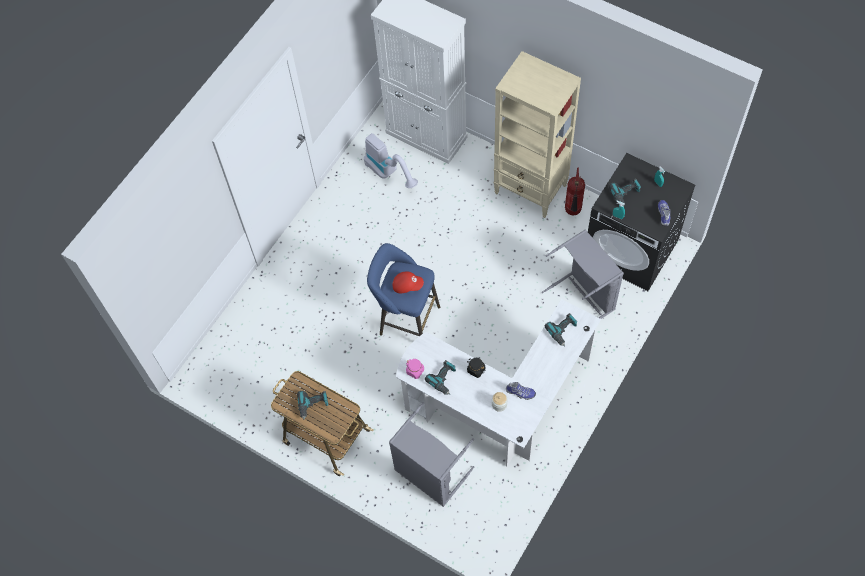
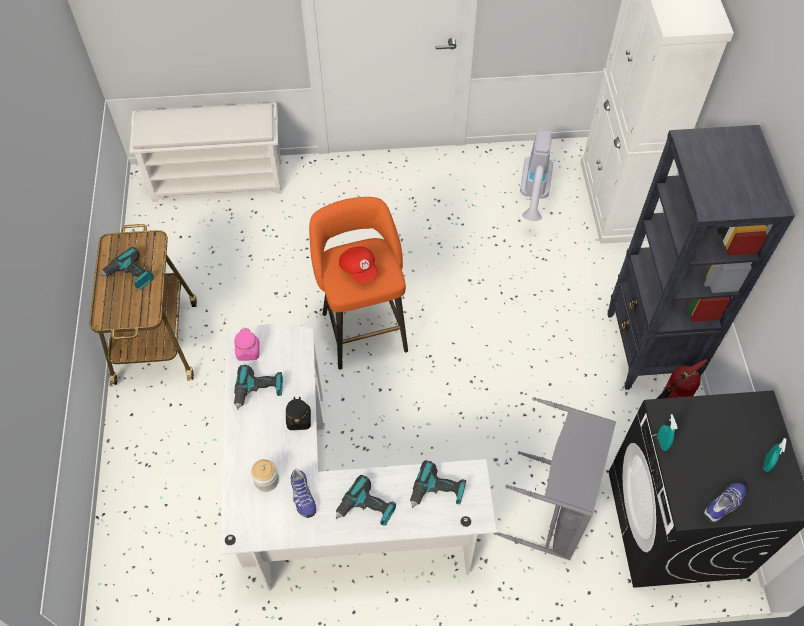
camera: 50 degrees right, 5 degrees down
blue stool [367,243,440,336] -> orange stool [309,197,408,370]
grey laundry basket [389,402,475,507] -> none
beige bookcase [494,51,581,218] -> black bookcase [607,125,795,390]
power drill [609,178,641,206] -> power drill moved to [335,475,396,526]
none -> white shoe rack [129,103,282,202]

